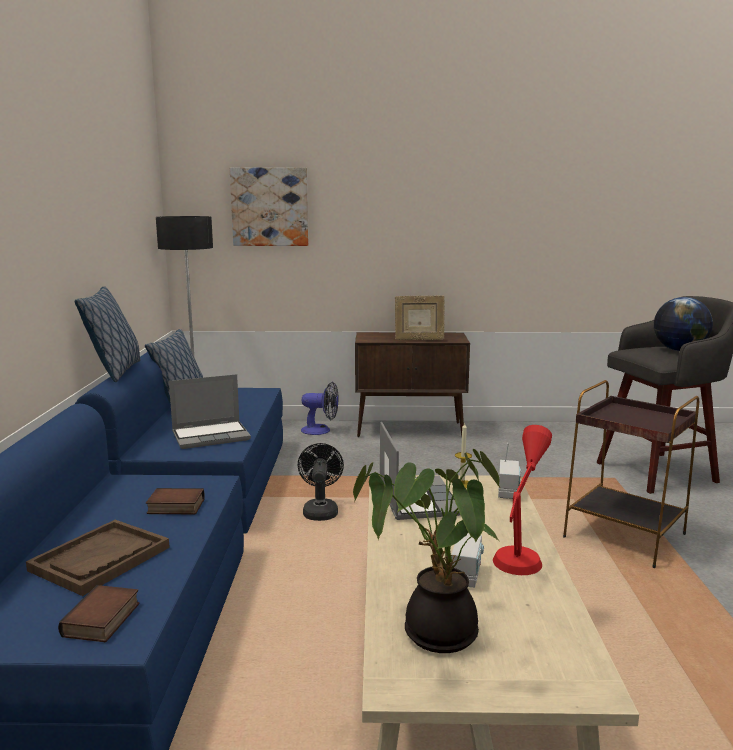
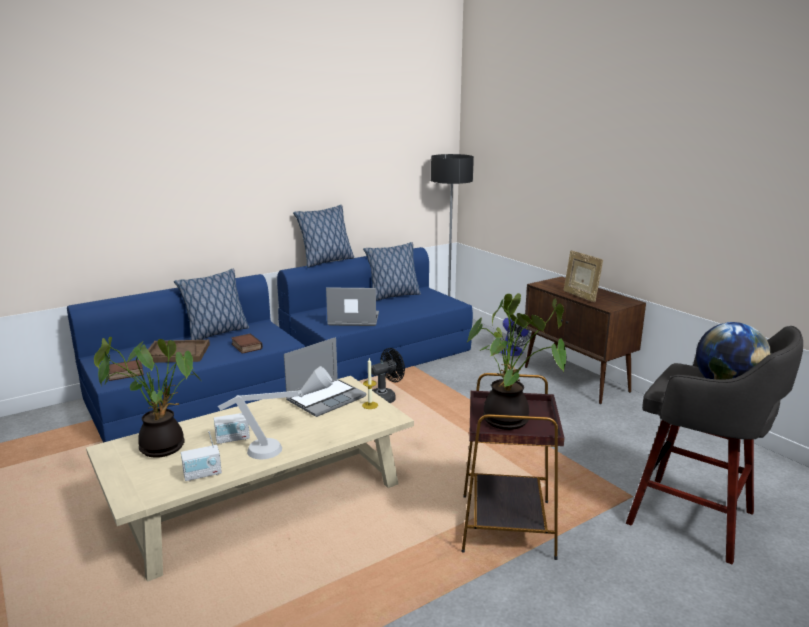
camera: 55 degrees right, 5 degrees up
laptop [169,374,251,449] -> laptop turned 150 degrees clockwise [326,287,379,326]
picture [230,167,309,246] -> none
red table lamp [493,425,552,575] -> grey table lamp [218,366,333,459]
radio [498,443,521,499] -> radio moved to [181,431,222,481]
none -> pillow [174,268,249,340]
none -> potted plant [466,293,566,430]

